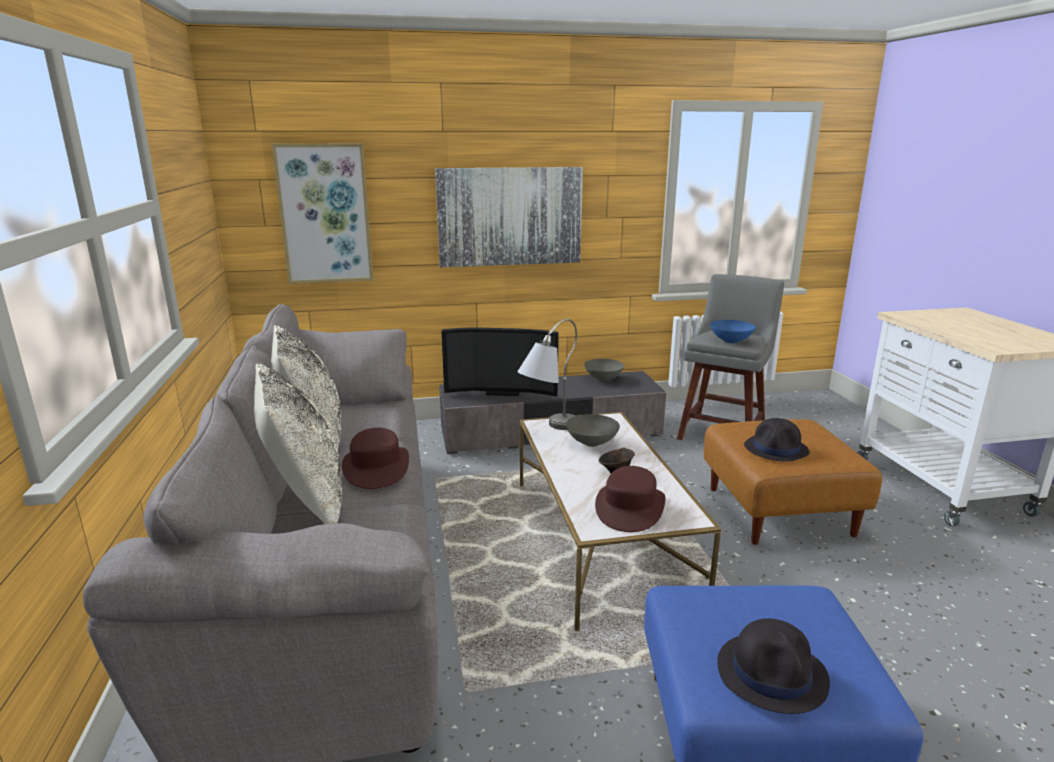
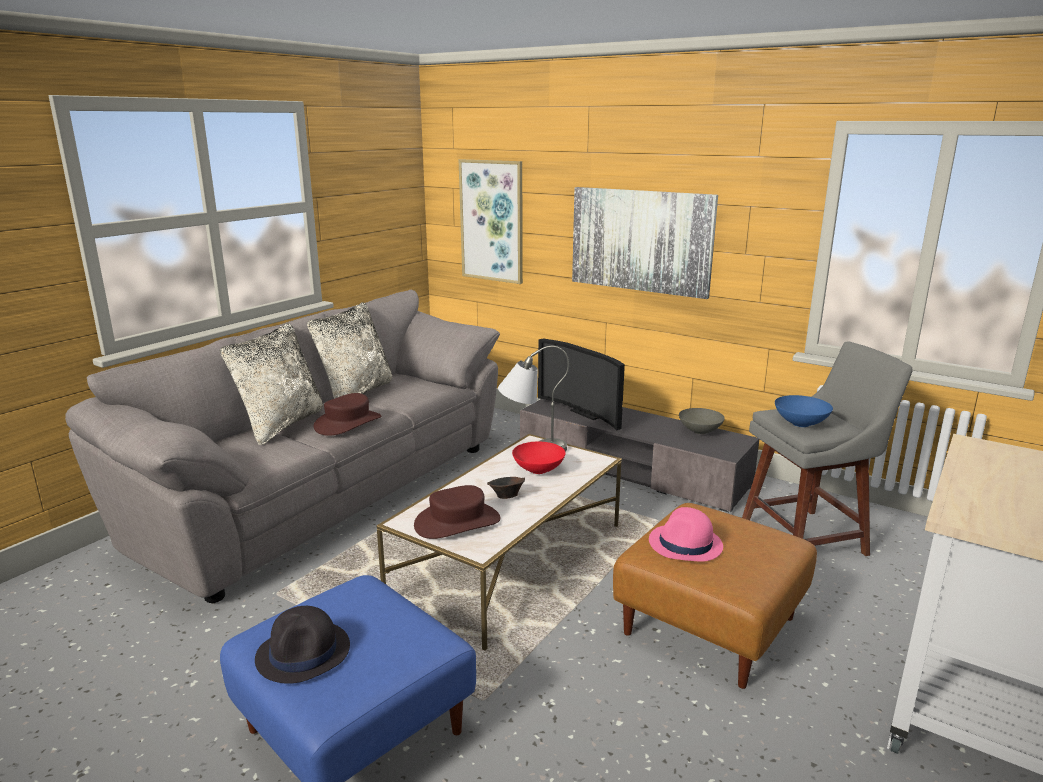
camera: 45 degrees right, 0 degrees up
grey bowl [566,414,620,447] -> red bowl [512,442,566,474]
black hat [744,418,810,462] -> pink hat [649,507,723,562]

